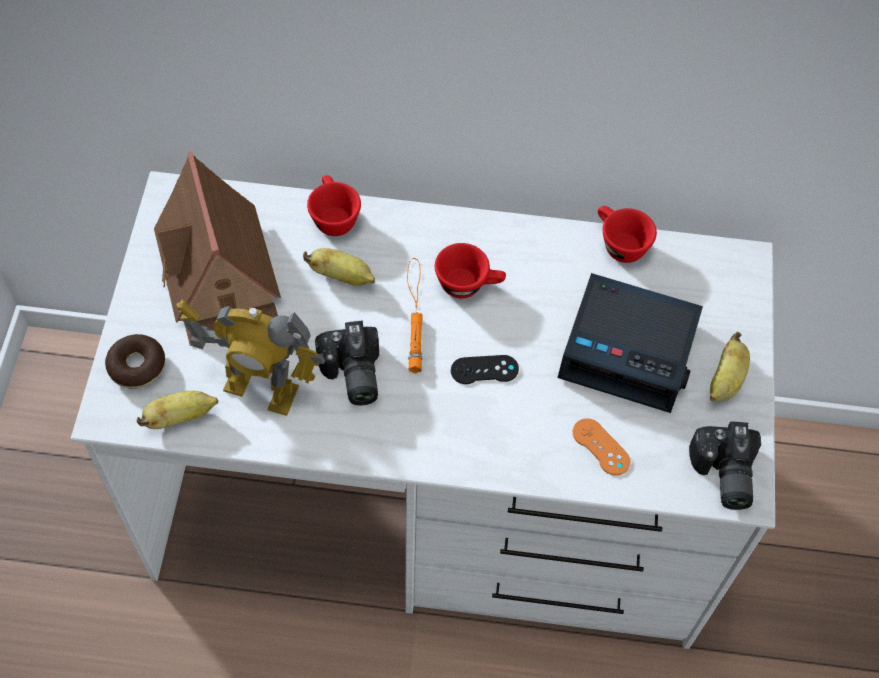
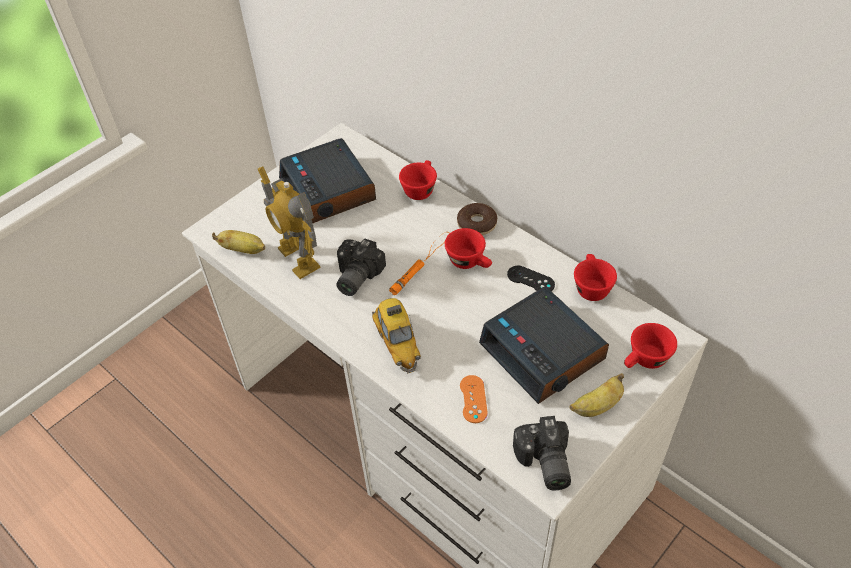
camera: 40 degrees right, 10 degrees down
donut [105,334,165,389] -> donut moved to [457,203,497,235]
toy house [154,151,281,346] -> alarm clock [279,138,376,223]
banana [303,248,375,286] -> none
black game controller [451,355,519,384] -> black game controller moved to [507,266,555,291]
camera [689,421,761,510] -> camera turned 45 degrees counterclockwise [513,416,571,490]
none -> toy car [372,298,421,374]
none -> red cup [624,323,677,369]

